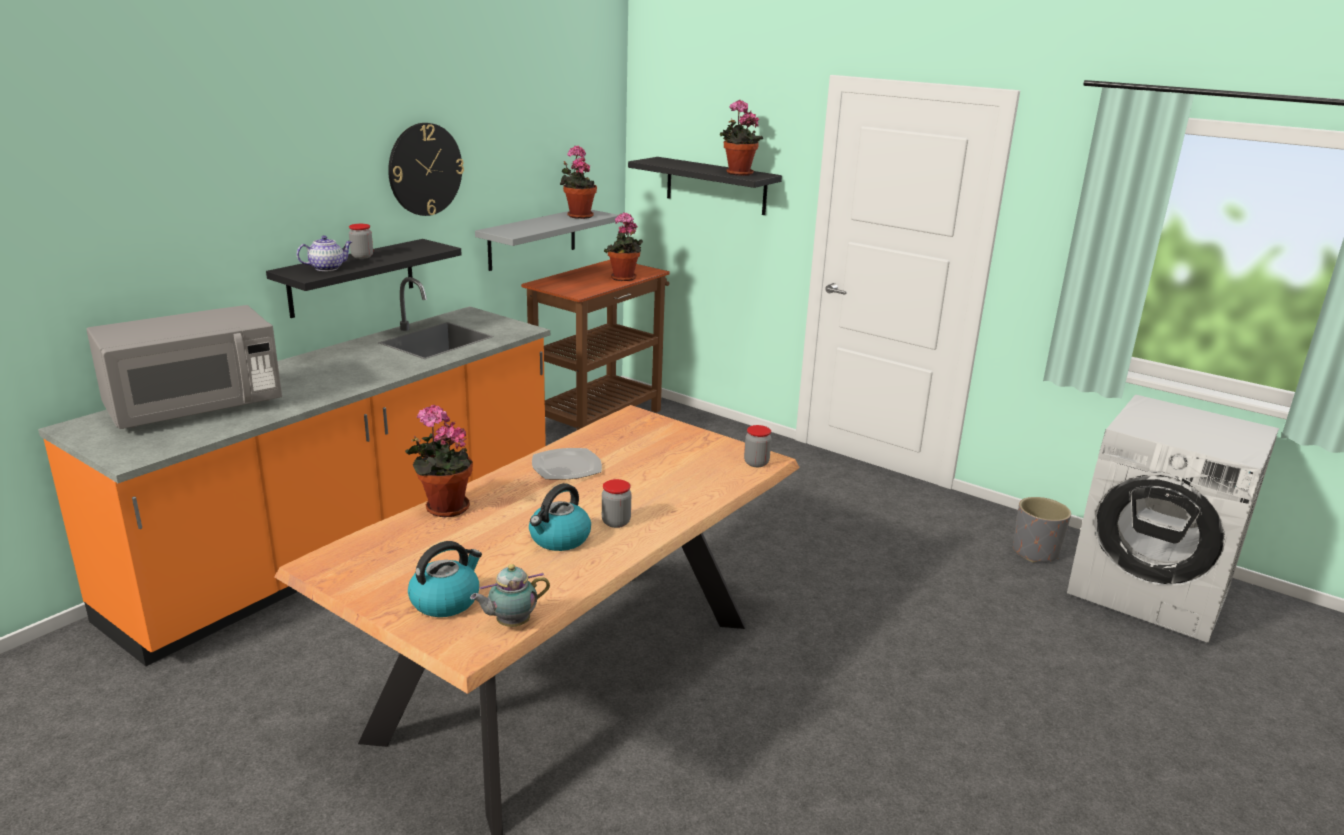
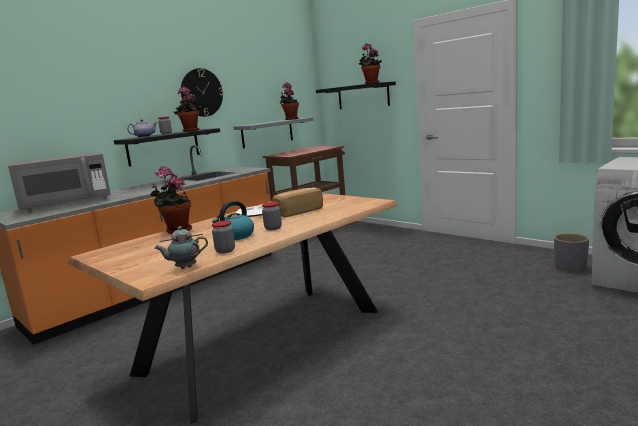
camera: 10 degrees right, 10 degrees down
kettle [408,541,482,617] -> none
potted plant [604,212,643,281] -> potted plant moved to [174,87,201,132]
jar [744,425,771,467] -> jar moved to [212,221,235,254]
none -> bread [272,187,323,217]

